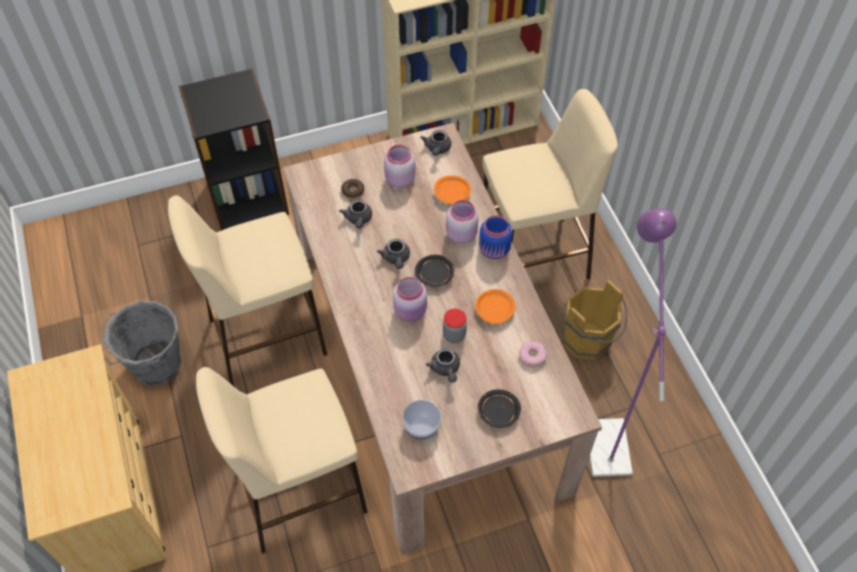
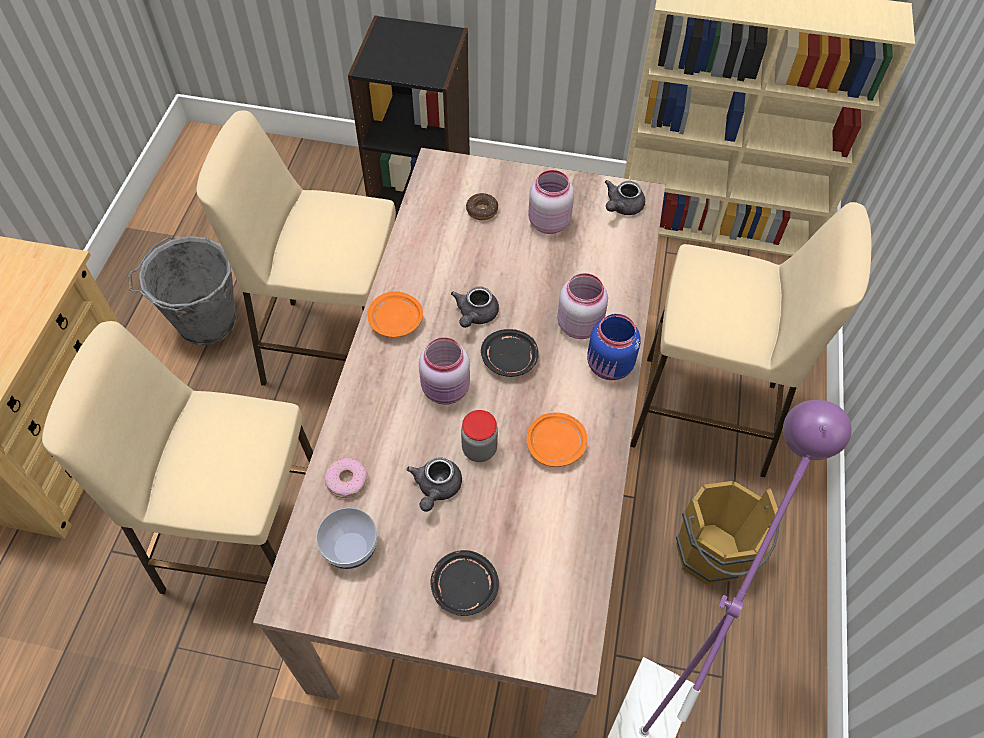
camera: 30 degrees right, 0 degrees up
grey teapot [339,200,372,228] -> none
orange plate [434,175,471,204] -> orange plate moved to [367,291,423,338]
donut [519,342,547,368] -> donut moved to [324,458,368,498]

